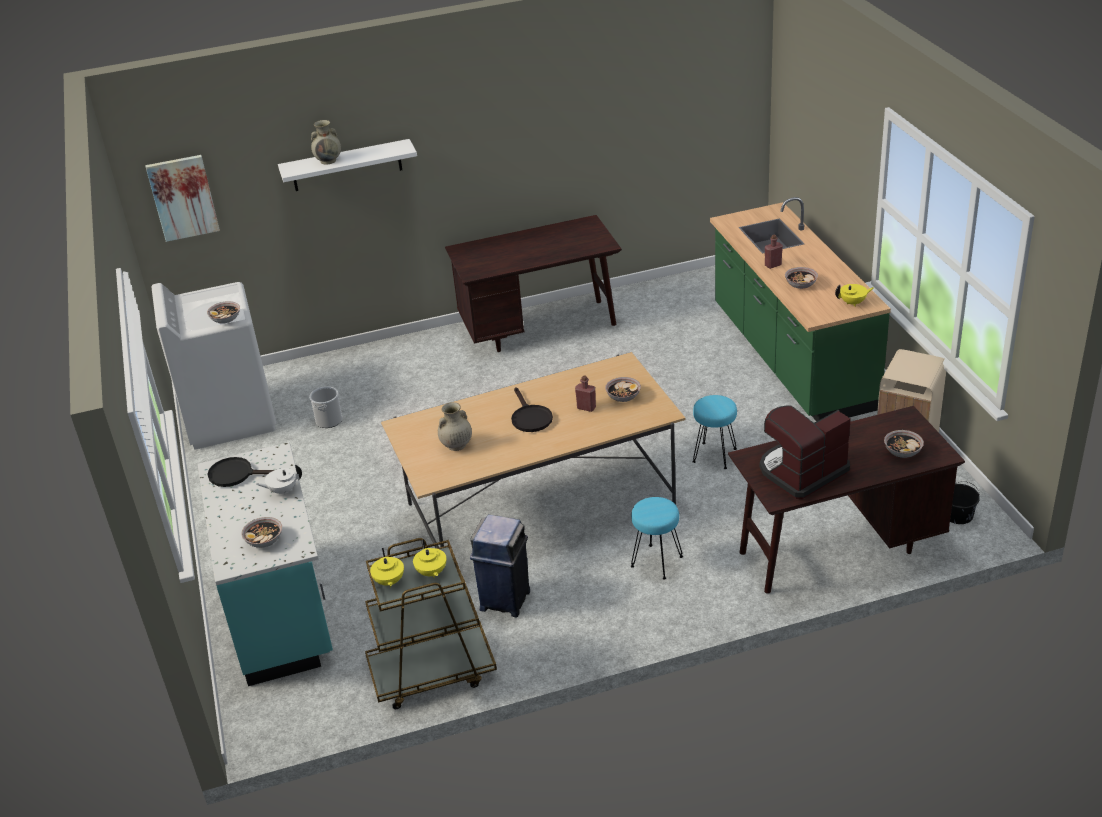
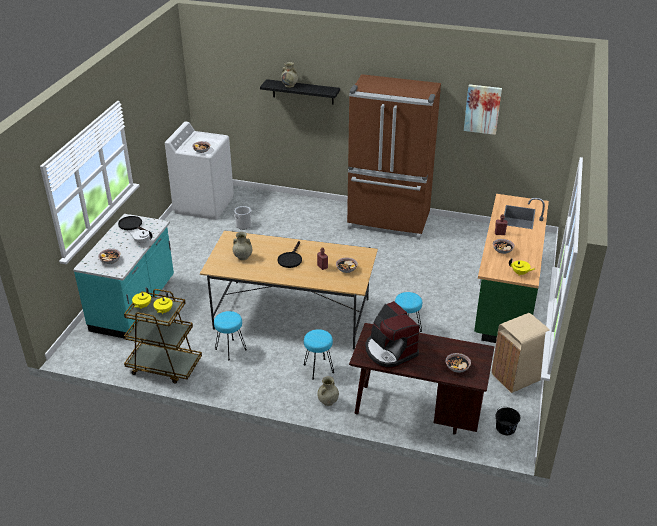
camera: 30 degrees right, 0 degrees up
picture [145,155,220,242] -> picture moved to [464,84,502,135]
white shelf [278,139,417,191] -> black shelf [260,79,340,104]
brown desk [445,215,622,352] -> brown fridge [347,74,441,240]
blue trash can [470,514,530,617] -> turquoise stool [214,311,247,360]
coffee machine [760,405,851,499] -> coffee machine turned 120 degrees counterclockwise [365,301,420,368]
none -> beige vase [317,376,339,406]

